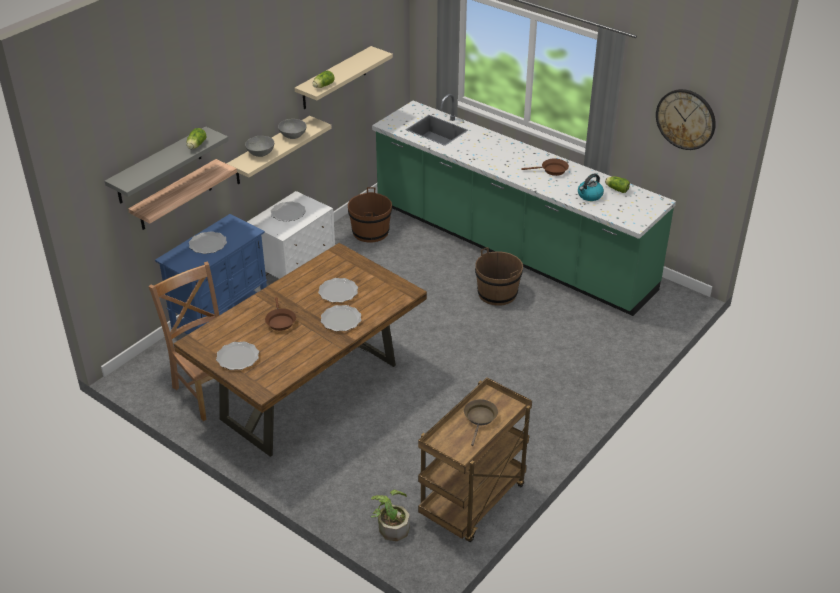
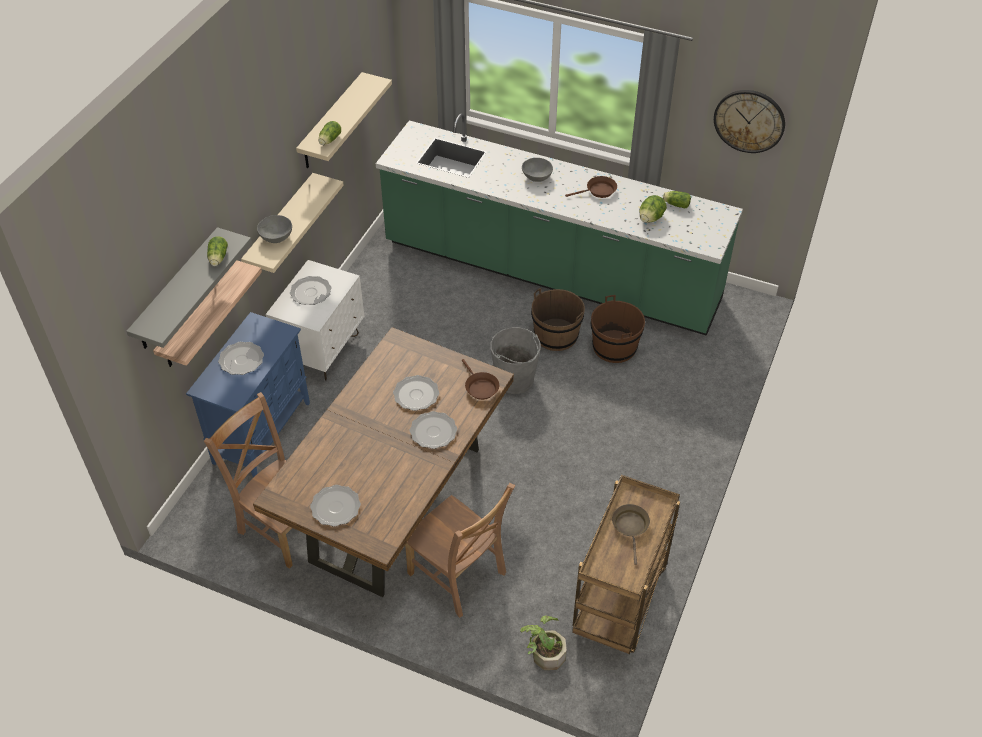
camera: 15 degrees left, 10 degrees up
brown frying pan [265,297,296,331] -> brown frying pan moved to [462,359,499,400]
grey bowl [278,119,307,139] -> grey bowl moved to [522,158,553,182]
brown bucket [348,187,392,243] -> brown bucket moved to [591,295,645,363]
kettle [578,173,604,201] -> lettuce [639,195,667,223]
none -> brown chair [405,483,515,618]
none -> grey bucket [490,327,541,394]

